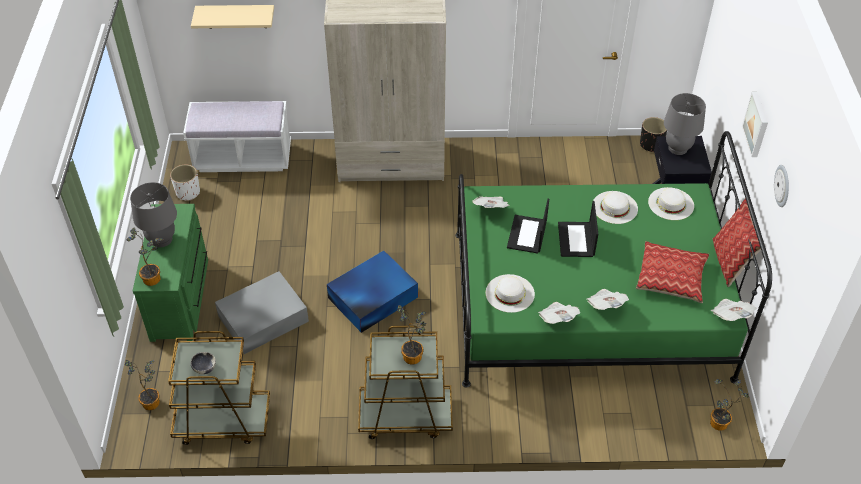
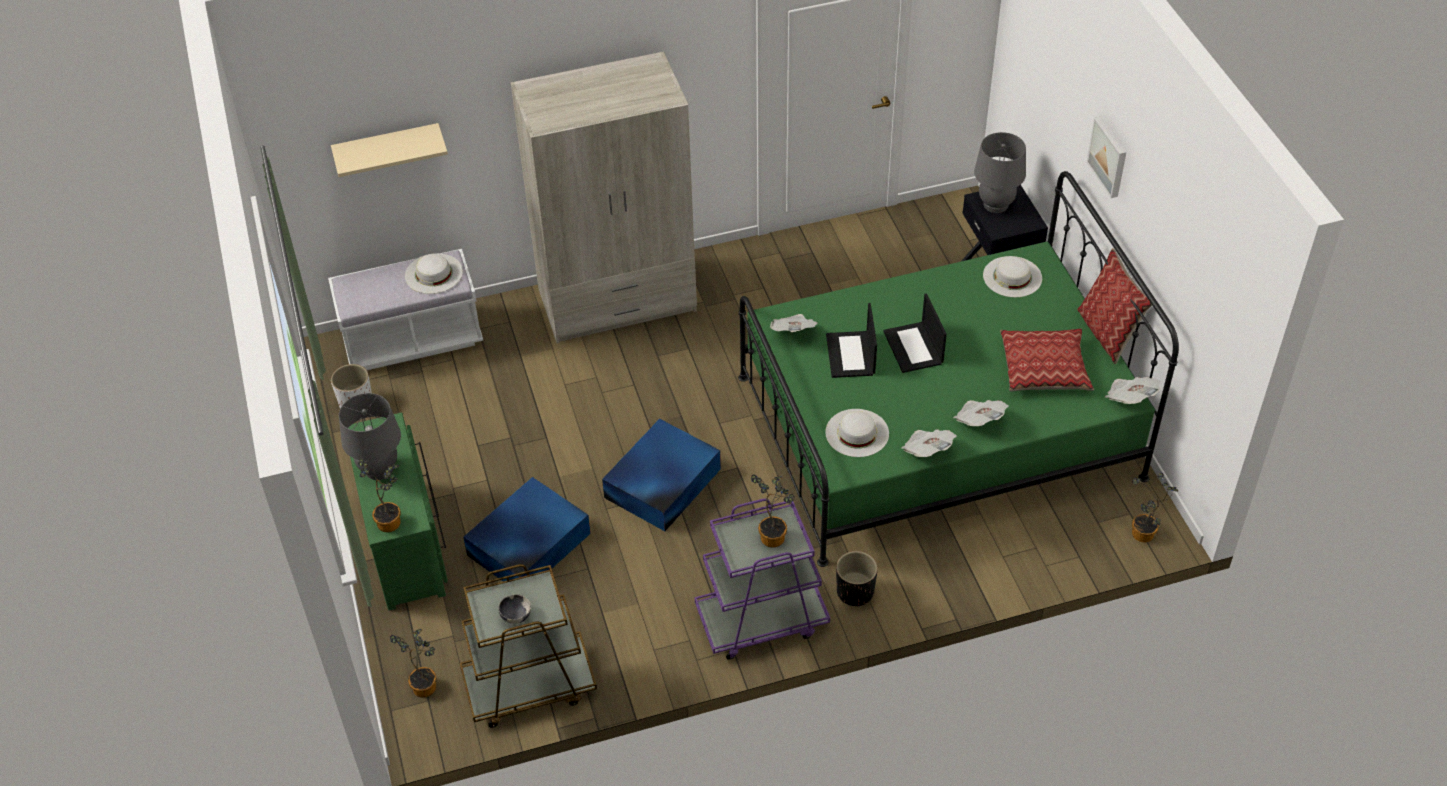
camera: 15 degrees left, 0 degrees up
grey storage box [215,271,309,354] -> blue storage box [463,477,591,581]
brown cart [358,326,453,439] -> purple cart [695,498,830,660]
white hat [593,191,638,224] -> white hat moved to [405,253,463,294]
black planter [640,117,667,152] -> black planter moved to [836,551,878,607]
wall clock [774,165,789,207] -> none

